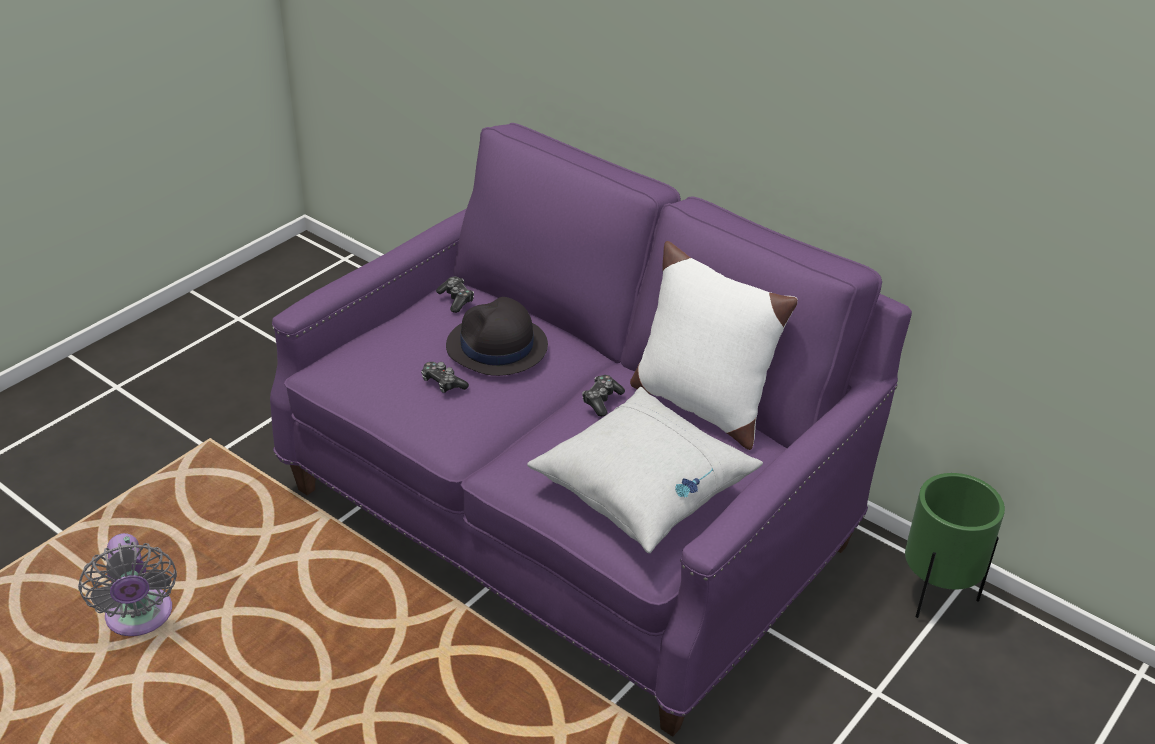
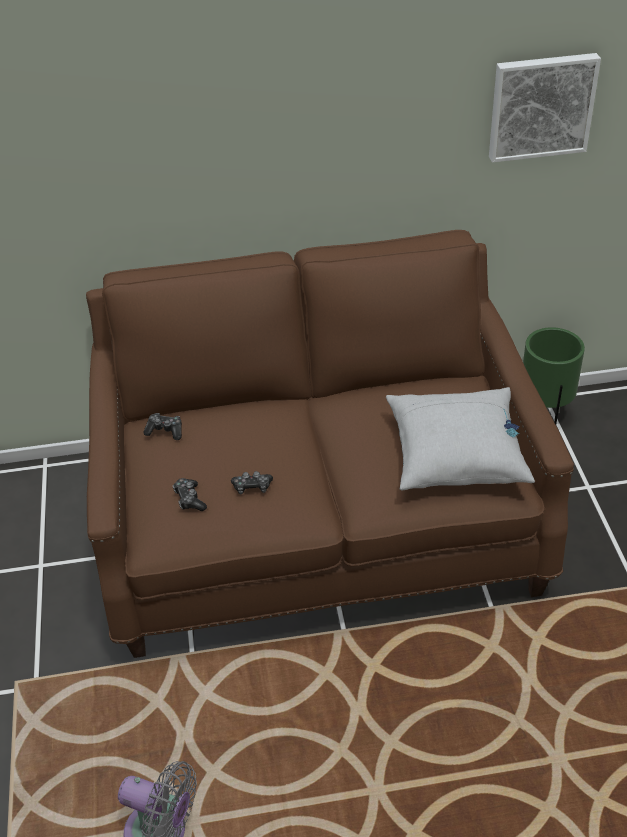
camera: 45 degrees left, 5 degrees up
purple sofa [270,123,912,737] -> brown sofa [86,230,574,658]
black hat [446,297,548,376] -> none
game controller [582,375,625,417] -> game controller moved to [173,478,207,511]
white pillow [630,241,798,450] -> none
none -> picture [489,53,601,163]

